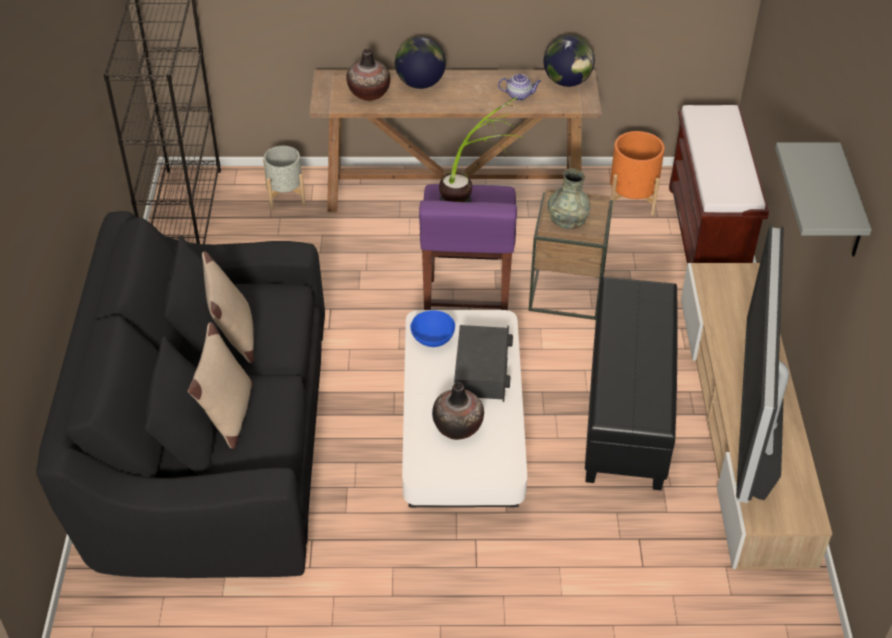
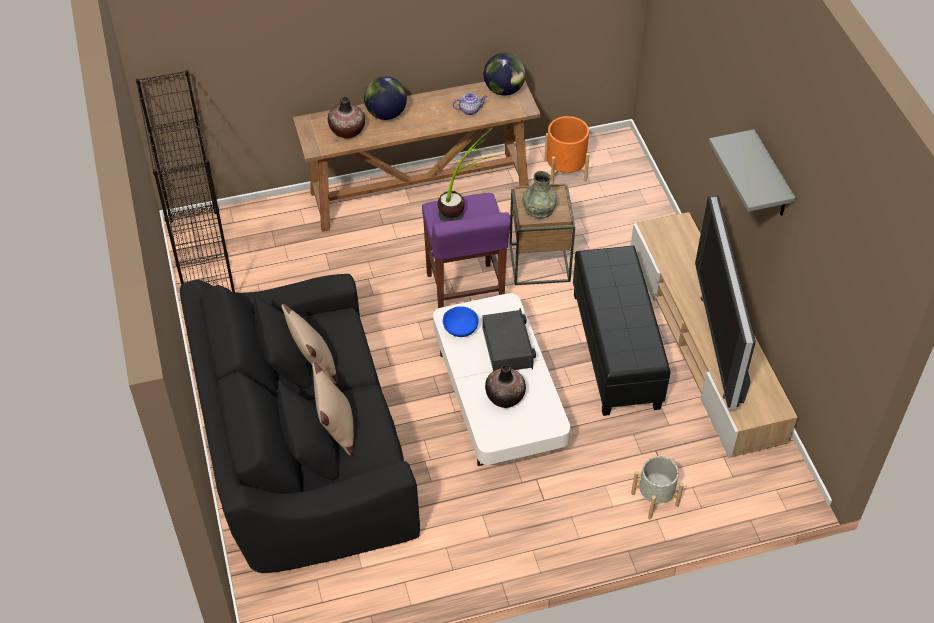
camera: 15 degrees left, 5 degrees up
grey planter [263,146,306,210] -> grey planter moved to [631,456,684,519]
brown bench [669,105,769,264] -> none

